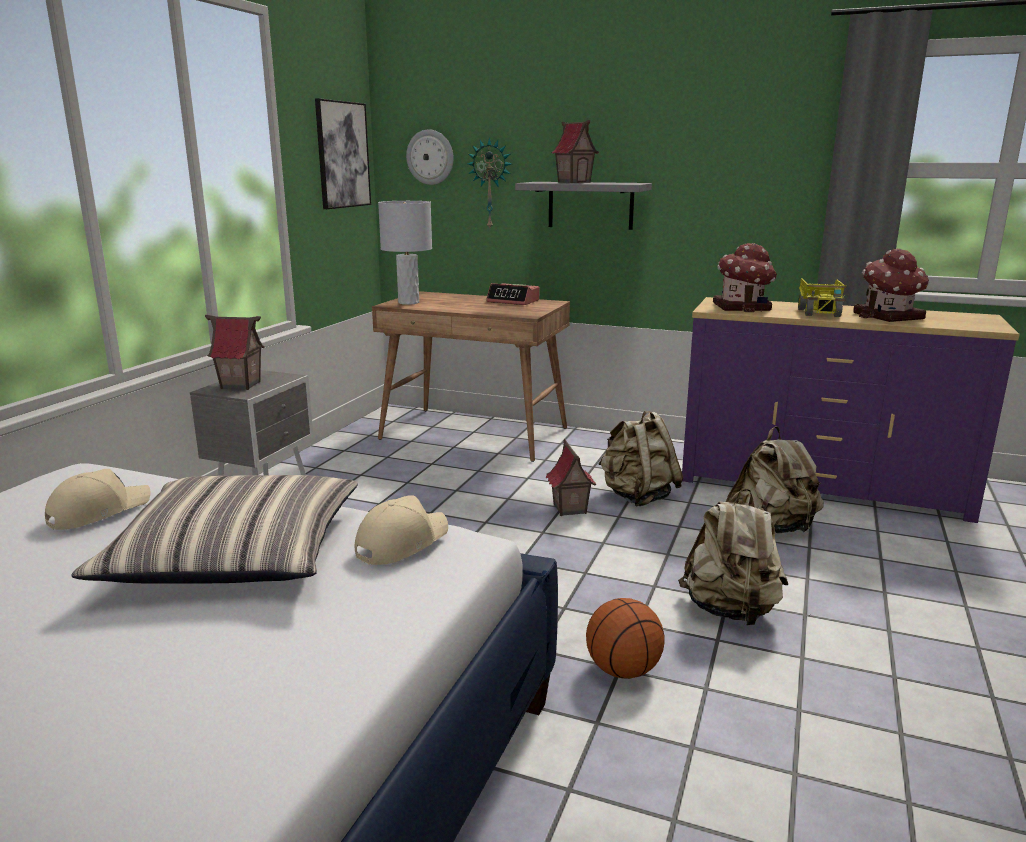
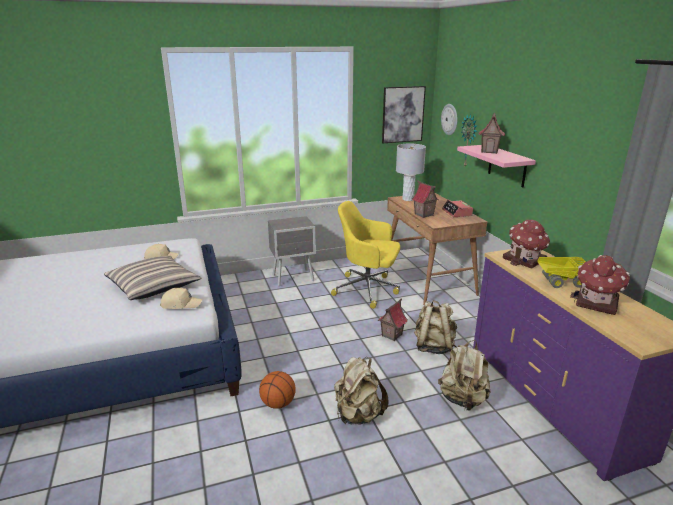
camera: 50 degrees right, 5 degrees up
toy house [205,315,265,390] -> toy house moved to [412,180,439,218]
grey shelf [515,182,652,230] -> pink shelf [457,145,536,188]
toy truck [798,278,846,317] -> toy truck turned 150 degrees counterclockwise [537,257,586,288]
none -> yellow office chair [331,201,400,309]

